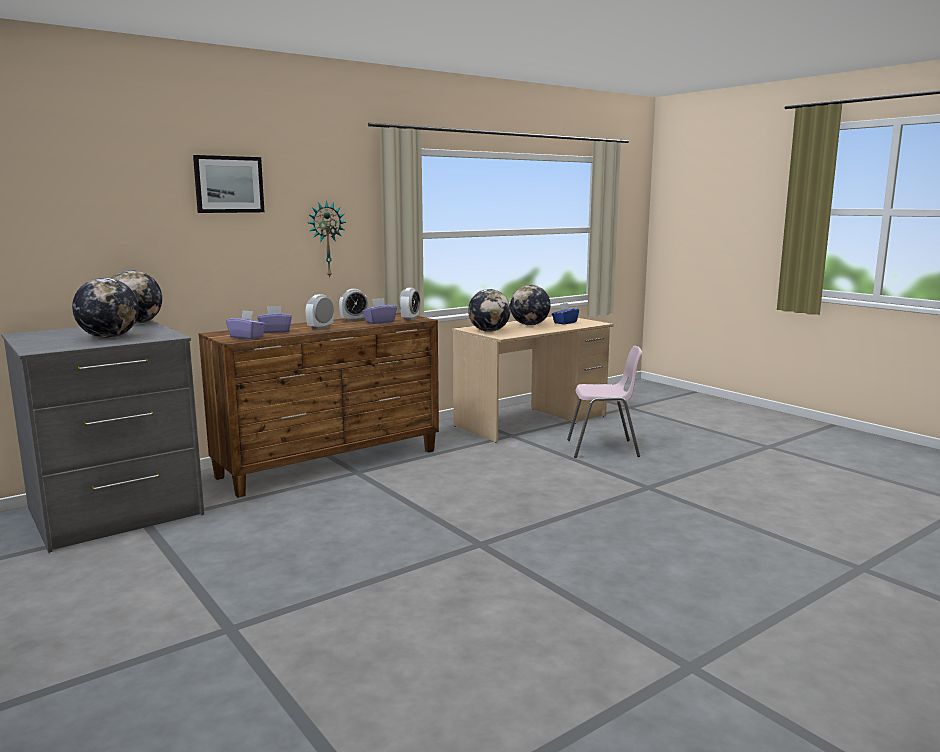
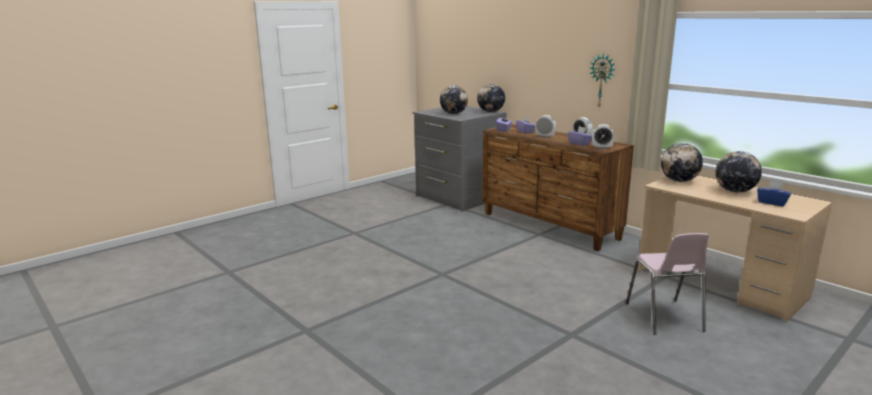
camera: 85 degrees right, 5 degrees up
picture [193,155,265,213] -> none

